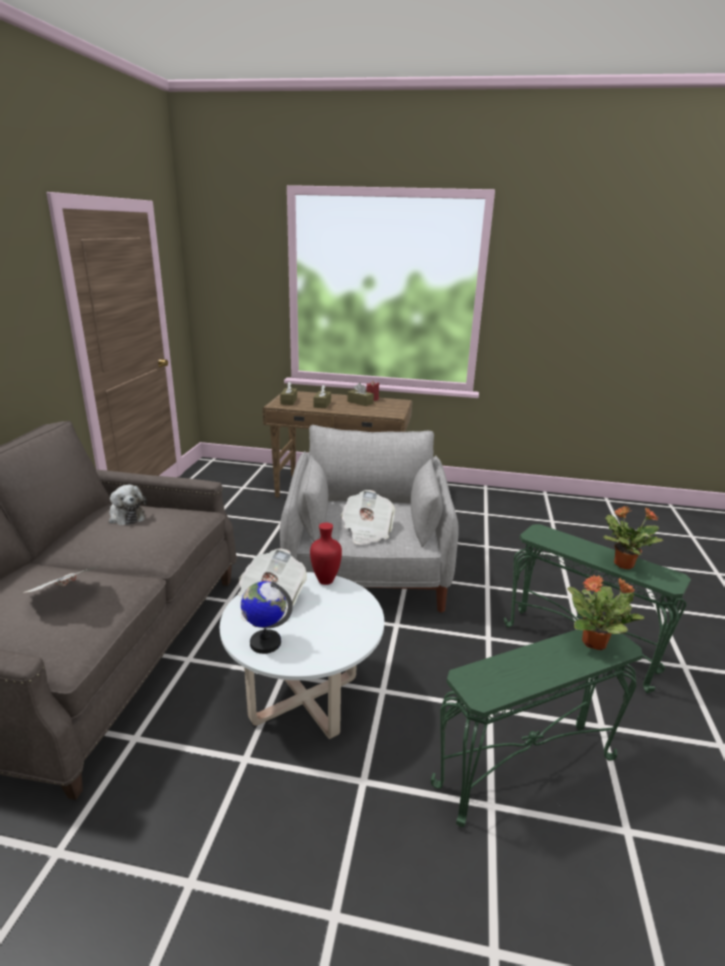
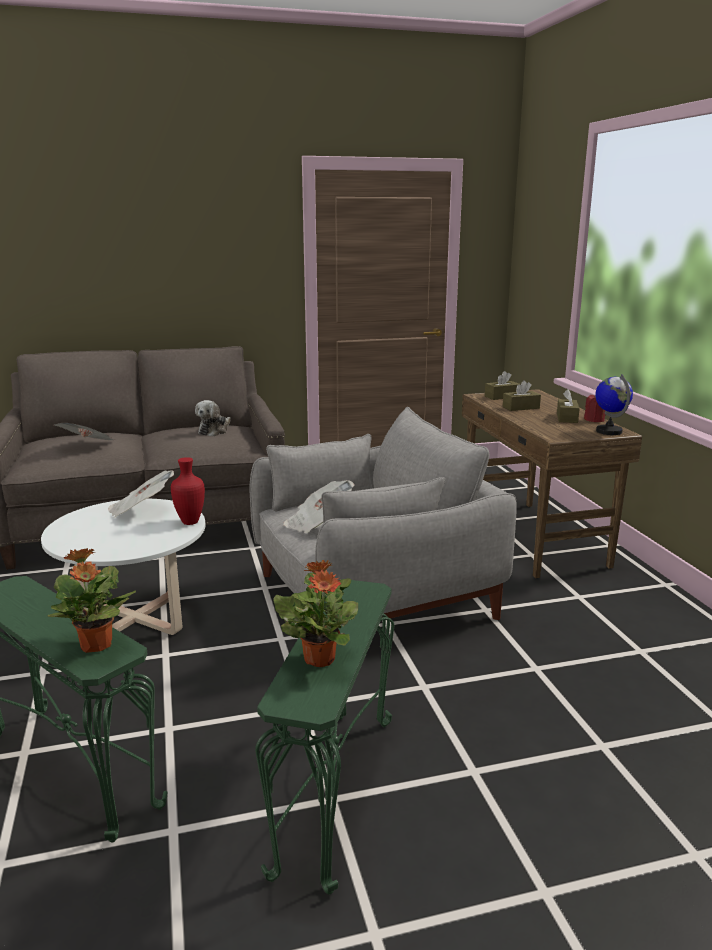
camera: 65 degrees right, 5 degrees down
globe [241,581,293,654] -> globe moved to [595,374,633,435]

